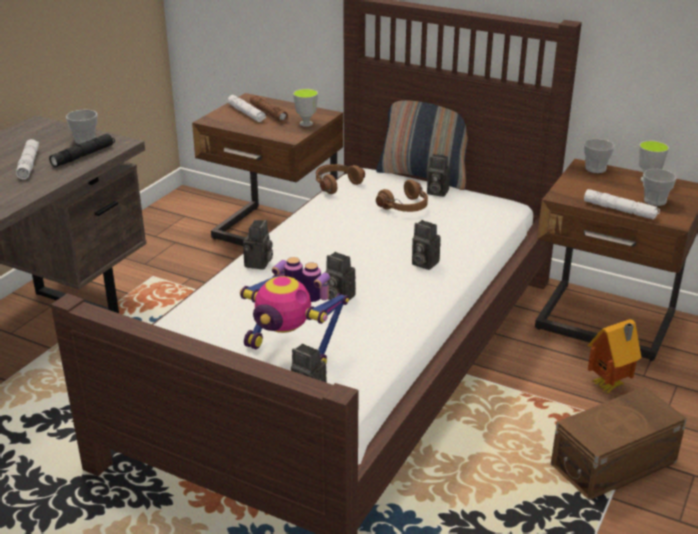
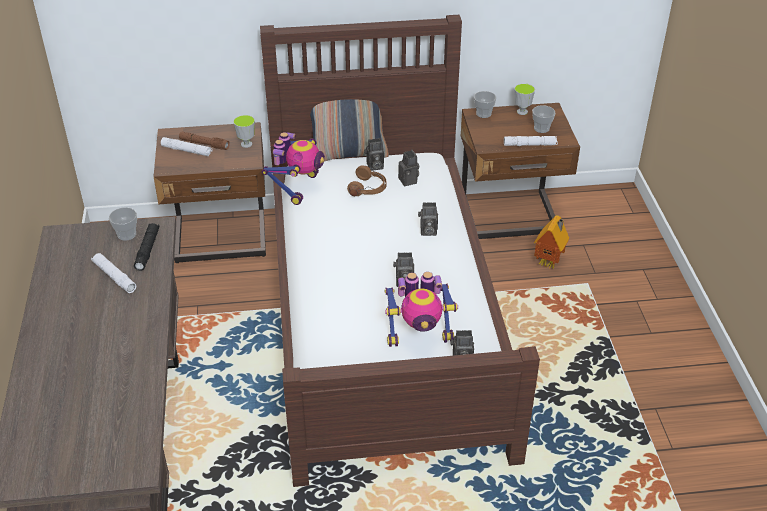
camera: 35 degrees left, 10 degrees up
camera [243,220,273,270] -> camera moved to [398,149,419,186]
brown headphones [316,164,365,194] -> toy robot [262,132,325,205]
brown storage box [551,386,687,500] -> none

